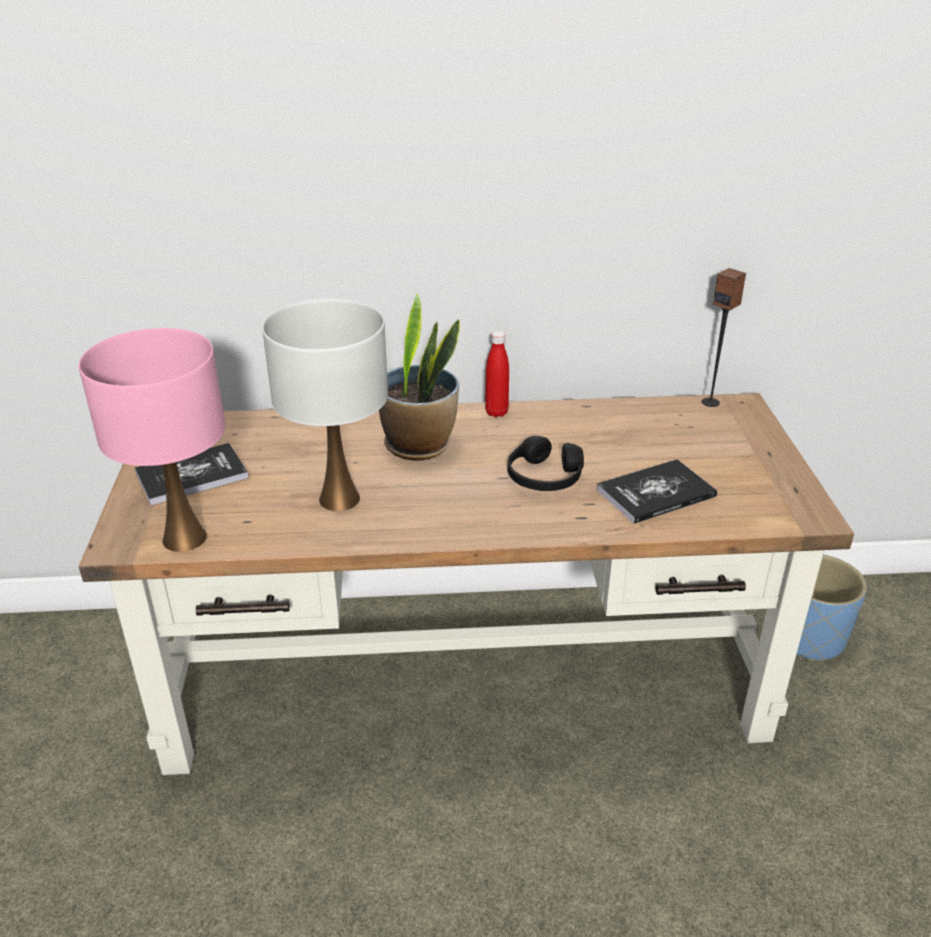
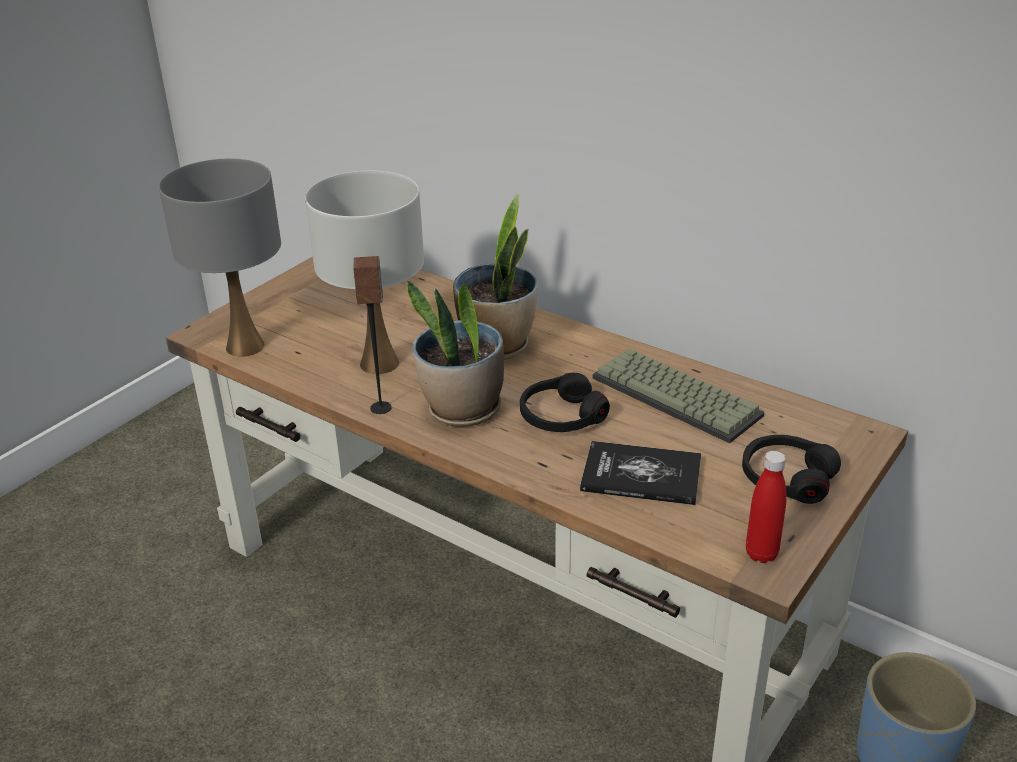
camera: 40 degrees right, 0 degrees up
pink table lamp [79,328,225,552] -> grey table lamp [159,159,281,357]
book [135,443,249,505] -> none
red bottle [485,331,509,417] -> red bottle moved to [746,451,786,563]
speaker [702,268,746,407] -> speaker moved to [353,256,392,414]
none -> potted plant [407,280,504,427]
none -> keyboard [592,349,764,443]
none -> black headphones [742,435,841,504]

